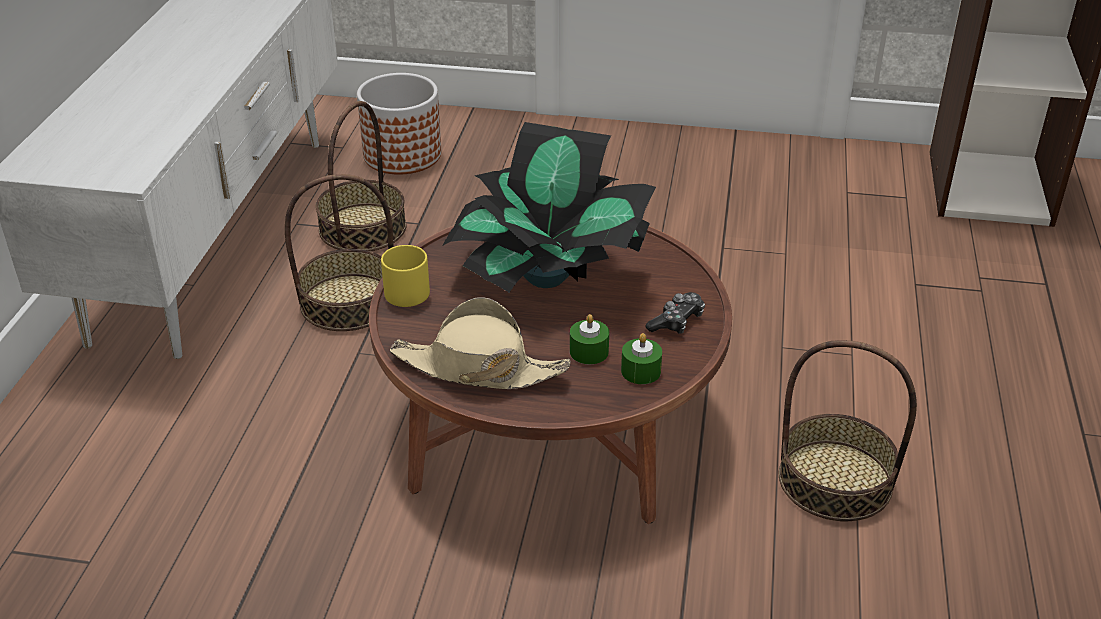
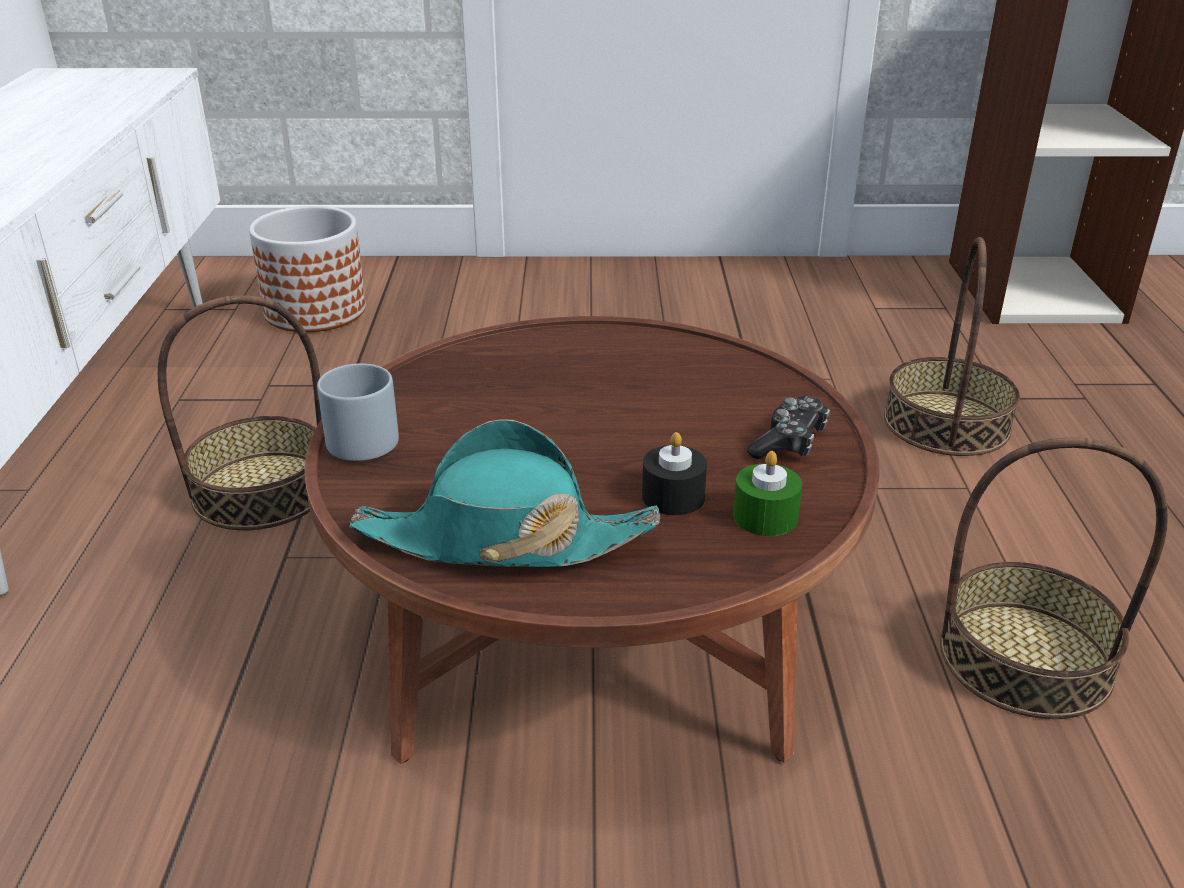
camera: 10 degrees left, 5 degrees down
basket [315,101,407,251] -> basket moved to [884,237,1020,456]
yellow mug [381,245,430,307] -> grey mug [317,363,399,461]
beige hat [390,297,570,389] -> turquoise hat [350,419,660,567]
potted plant [442,122,656,292] -> none
green candle [570,314,609,364] -> black candle [642,432,707,515]

